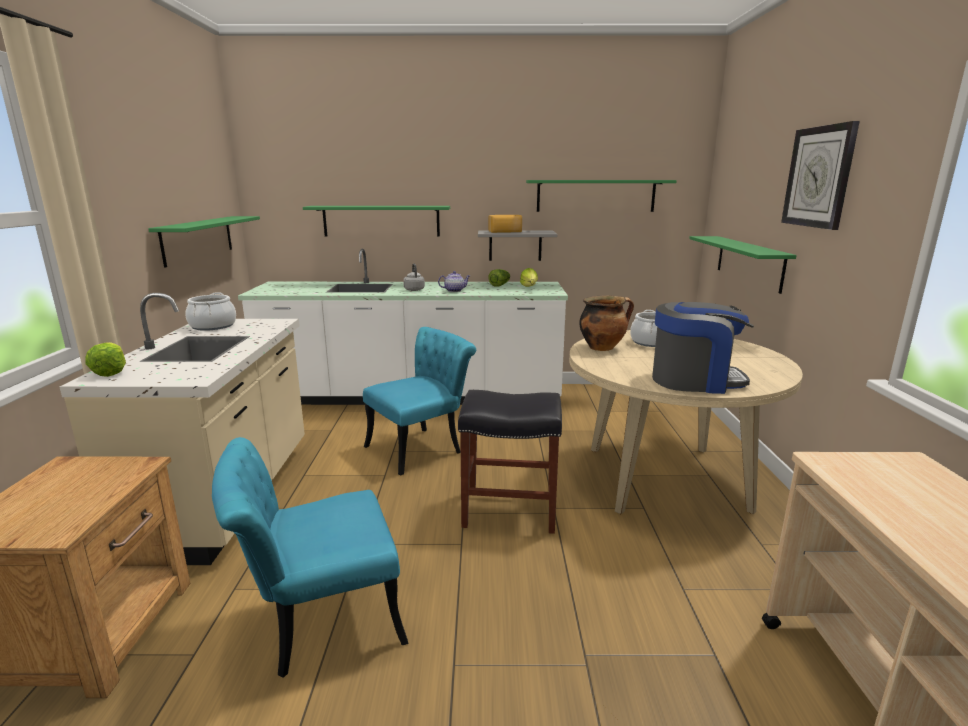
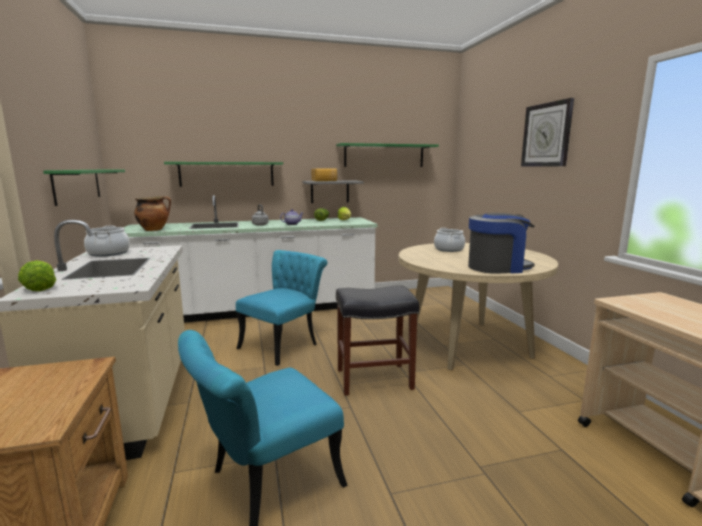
camera: 15 degrees left, 5 degrees down
cooking pot [579,296,634,351] -> cooking pot moved to [134,196,171,231]
green shelf [689,236,797,294] -> none

